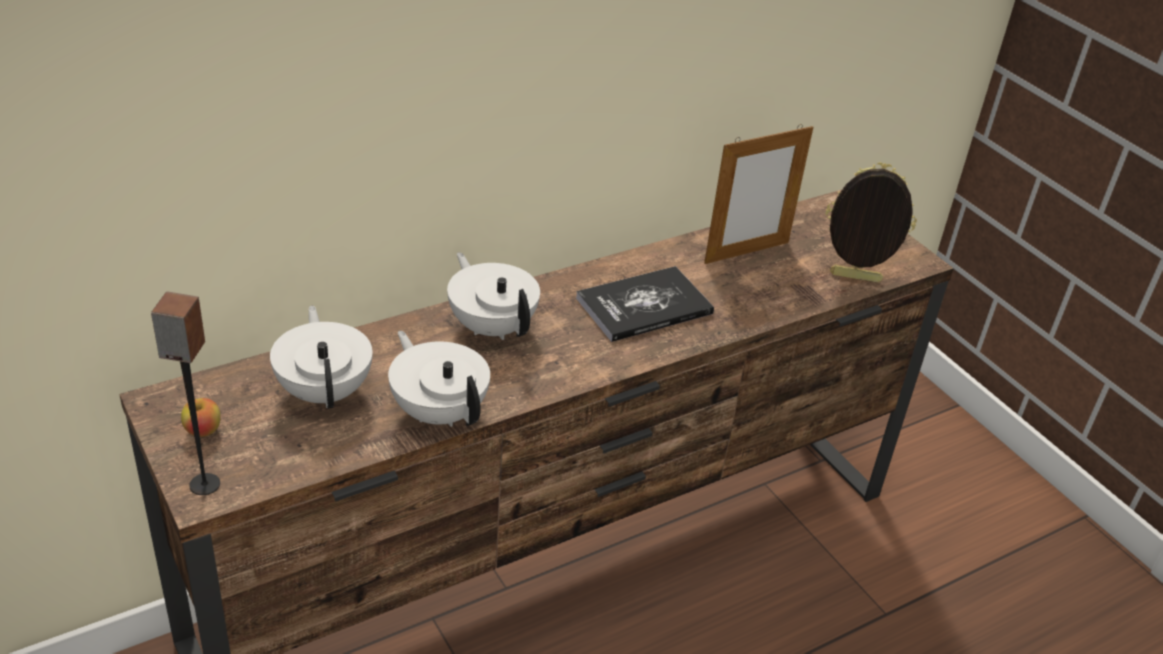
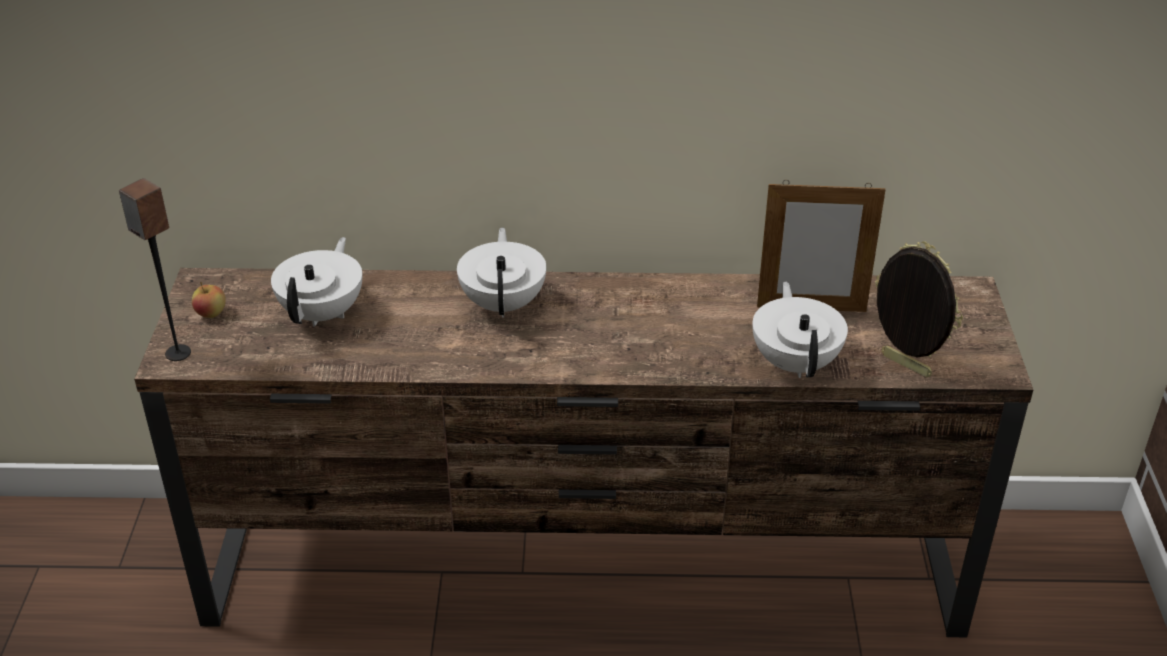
camera: 35 degrees right, 0 degrees up
white teapot [388,331,490,427] -> white teapot moved to [752,282,848,378]
book [576,266,714,342] -> none

